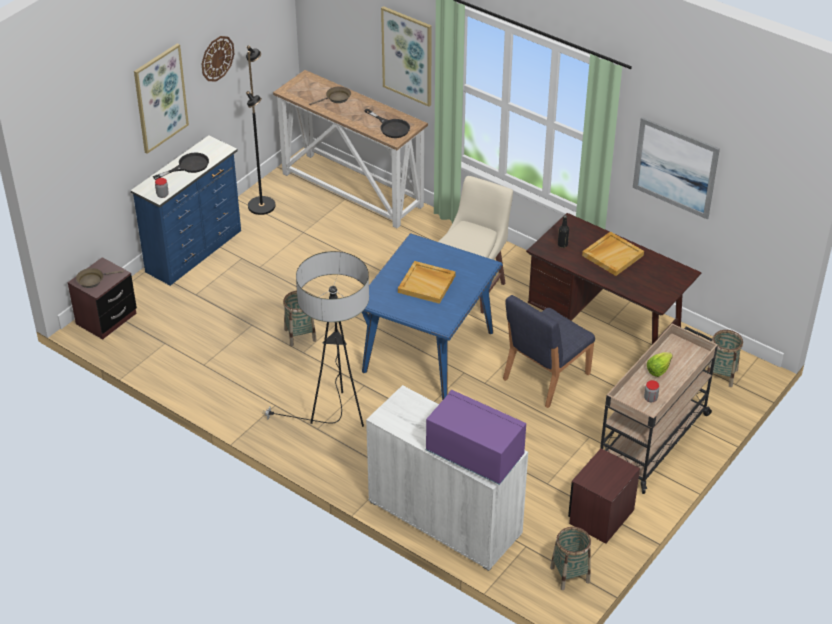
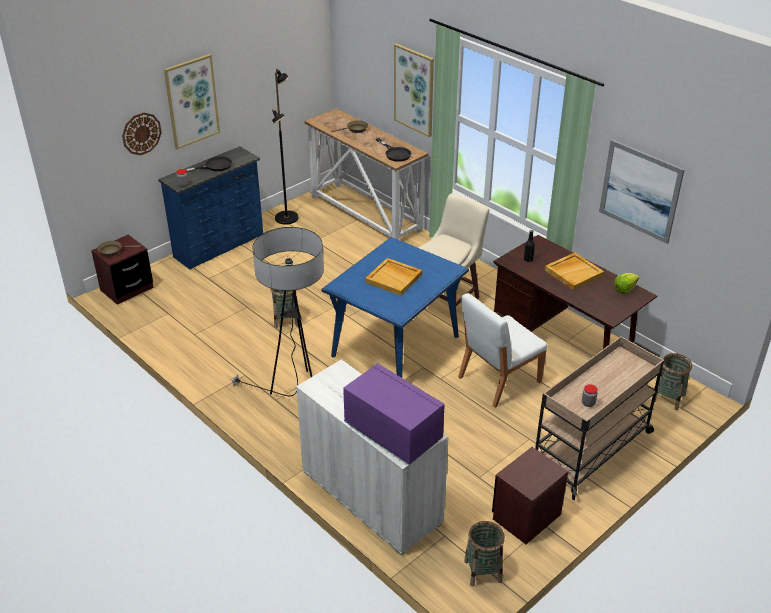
camera: 10 degrees right, 5 degrees down
wall clock [202,36,234,81] -> wall clock moved to [122,113,162,155]
blue chair [503,295,595,408] -> white chair [458,293,547,408]
lettuce [647,352,673,377] -> lettuce moved to [614,273,639,294]

